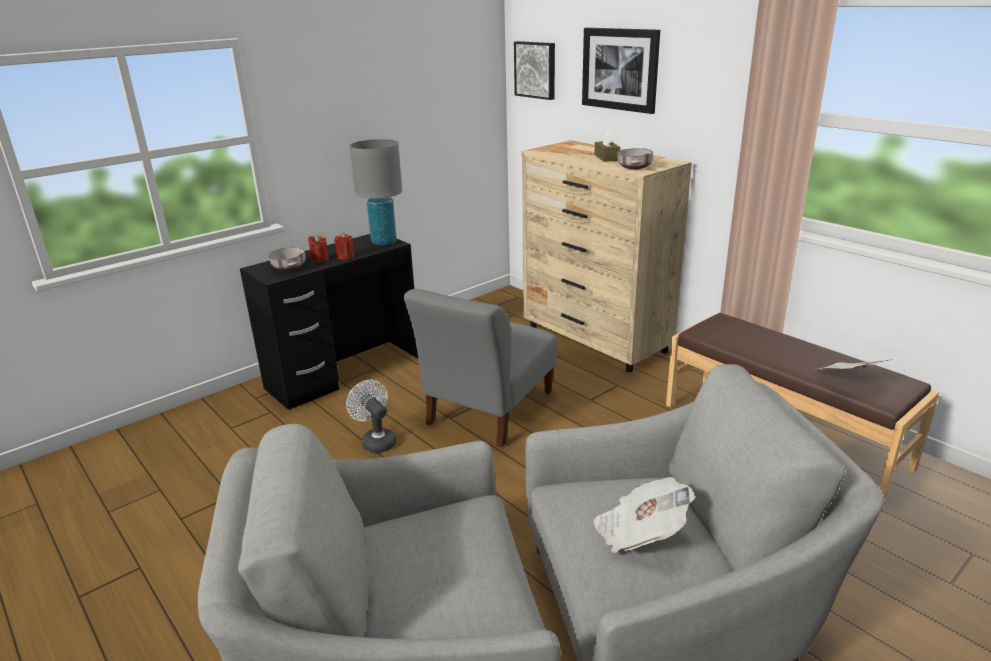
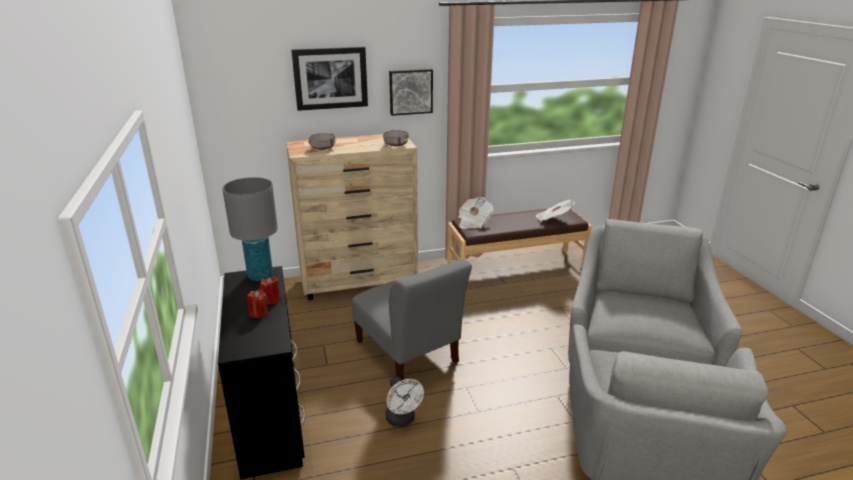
camera: 65 degrees left, 0 degrees up
grey bowl [269,247,305,271] -> grey bowl moved to [308,133,337,150]
white fan [346,380,396,453] -> white fan turned 105 degrees counterclockwise [386,377,424,427]
picture [514,41,555,100] -> picture moved to [389,69,433,116]
newspaper [593,477,695,553] -> newspaper moved to [458,197,494,229]
brown tissue box [594,131,620,162] -> none

